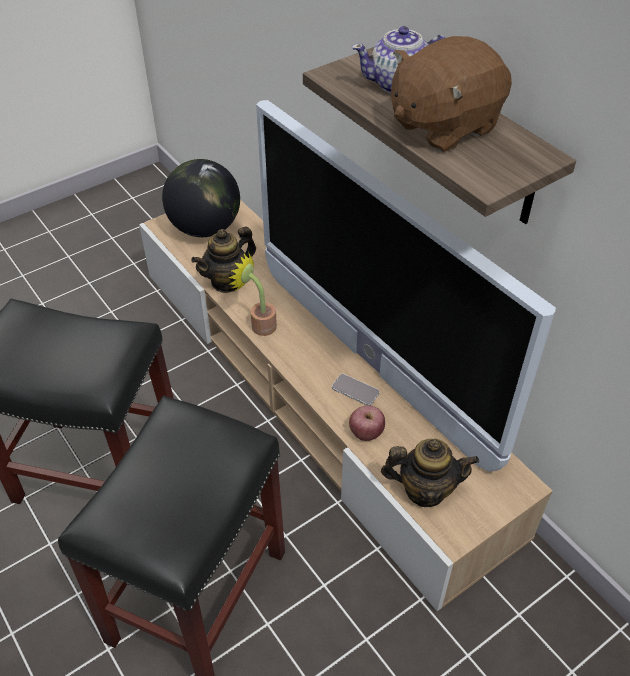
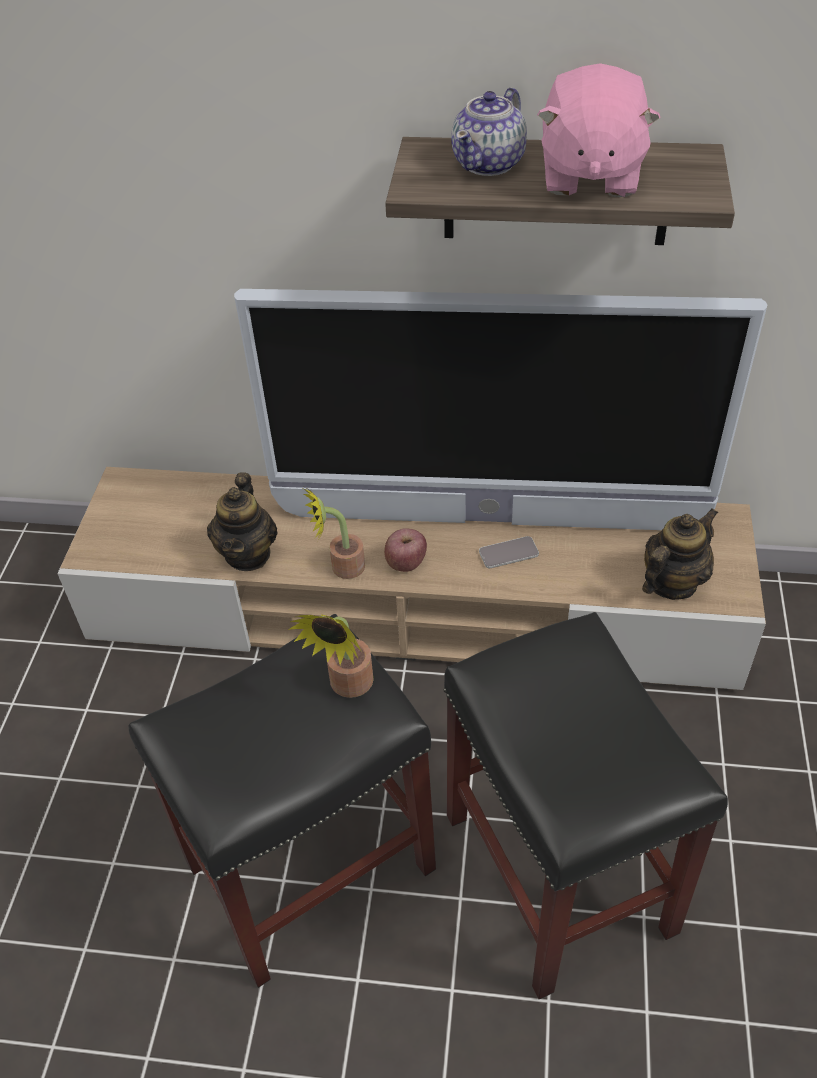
camera: 45 degrees left, 0 degrees up
globe [162,159,240,237] -> none
apple [349,405,385,441] -> apple moved to [384,528,427,572]
brown plush toy [391,36,512,152] -> pink plush toy [537,63,661,197]
none -> potted plant [288,614,374,698]

